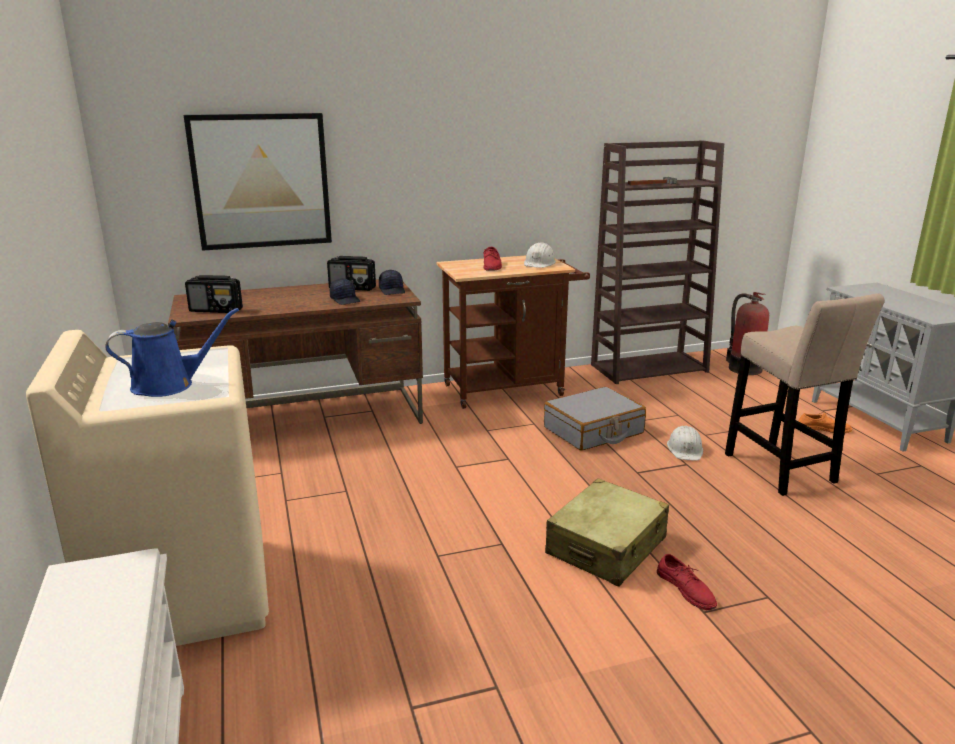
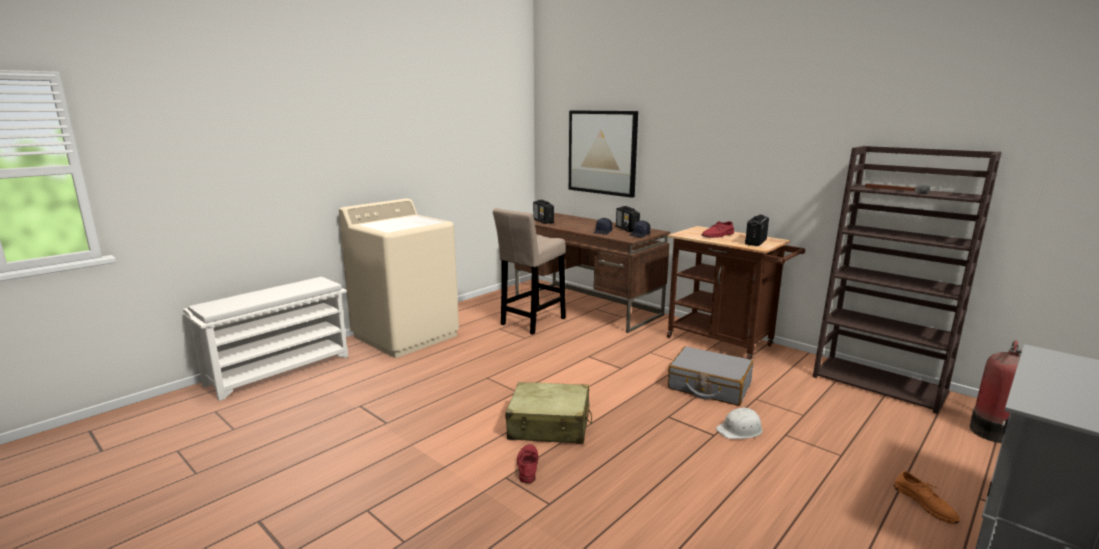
camera: 60 degrees right, 5 degrees down
blue watering can [105,308,239,397] -> none
white hard hat [524,242,556,268] -> radio [745,215,769,246]
red shoe [657,554,717,610] -> red shoe turned 150 degrees clockwise [517,444,539,483]
beige stool [725,294,885,496] -> beige stool moved to [493,208,566,335]

